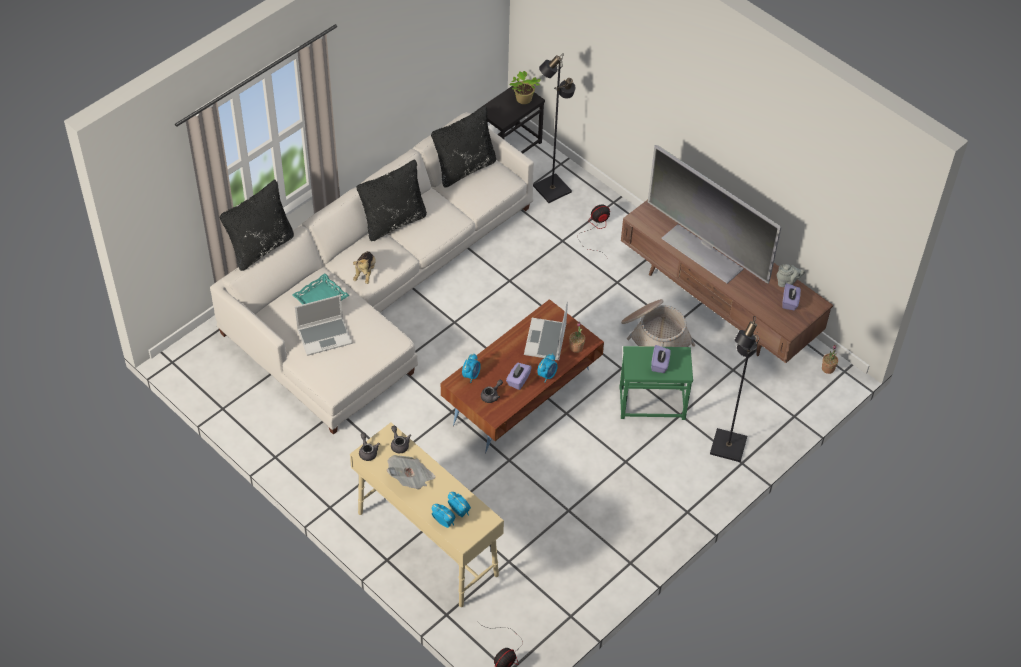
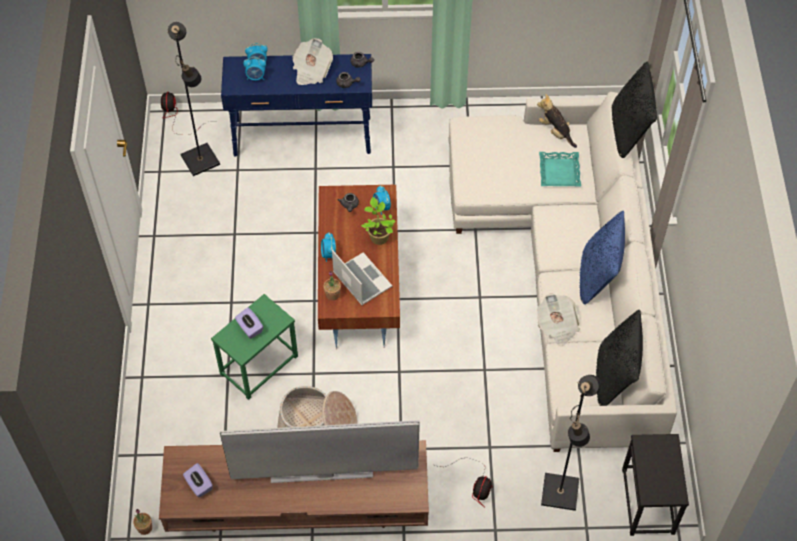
camera: 135 degrees right, 5 degrees up
laptop [295,295,352,356] -> none
beige console table [350,423,504,607] -> blue console table [221,54,372,157]
plush toy [353,251,376,284] -> plush toy moved to [537,94,577,148]
black pillow [356,160,427,241] -> blue pillow [579,211,625,304]
purple tissue box [506,363,532,390] -> none
potted plant [510,71,540,104] -> potted plant moved to [361,197,395,245]
black floor lamp [710,316,759,462] -> black floor lamp moved to [168,22,220,176]
grey teapot [776,264,805,287] -> none
none -> newspaper [537,293,580,346]

